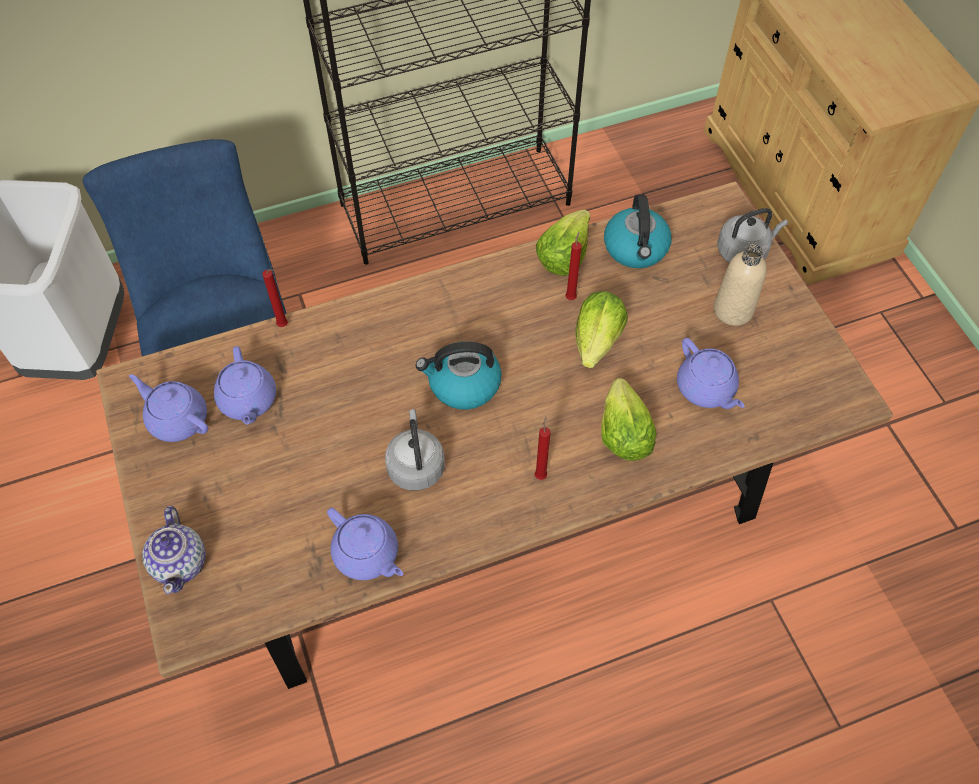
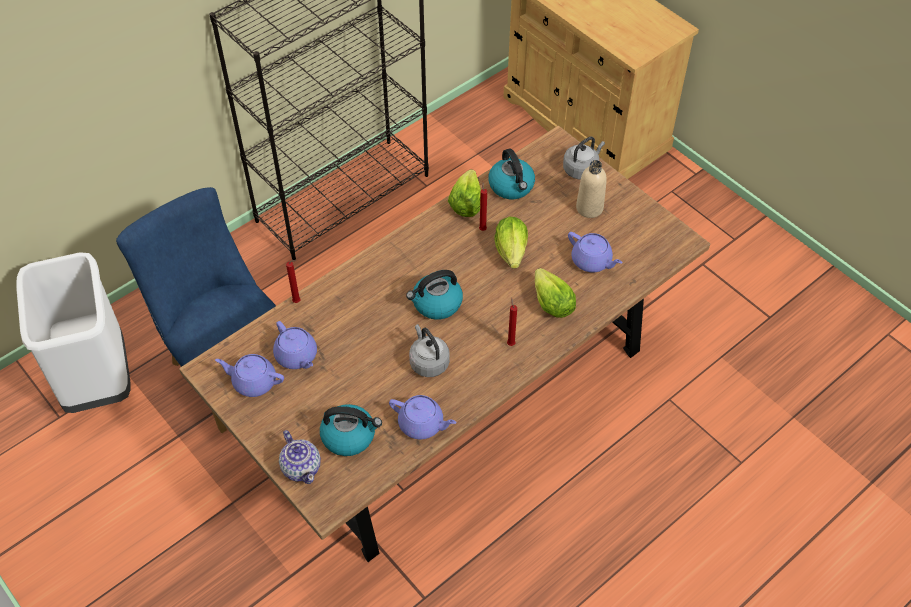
camera: 20 degrees left, 5 degrees down
none -> kettle [320,404,382,456]

